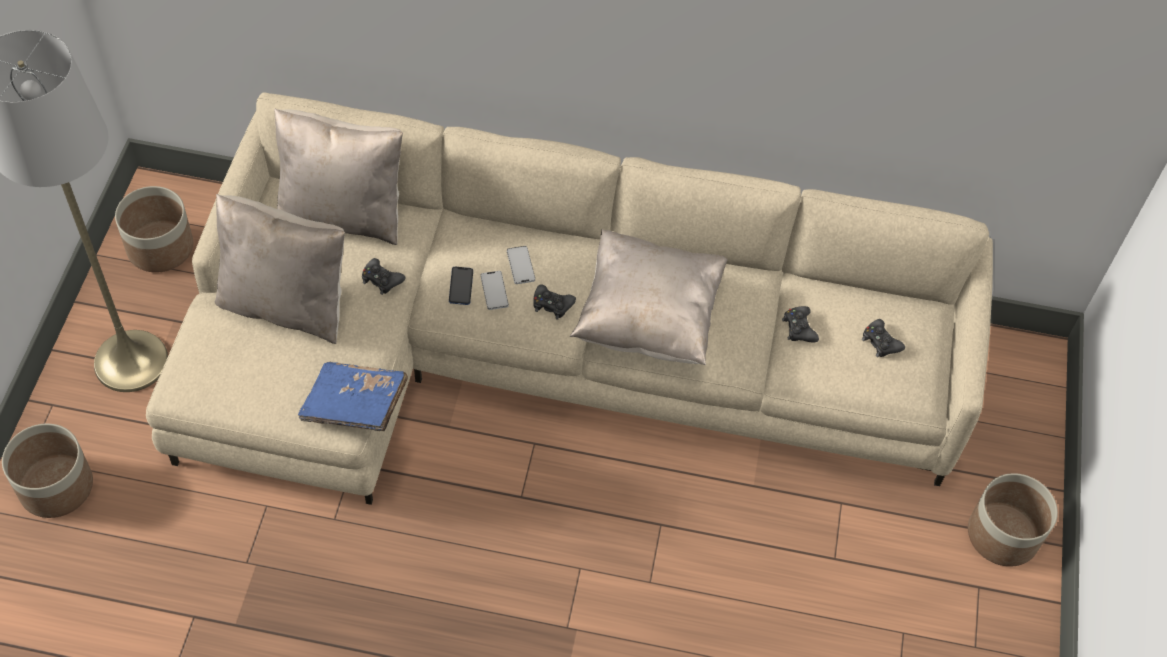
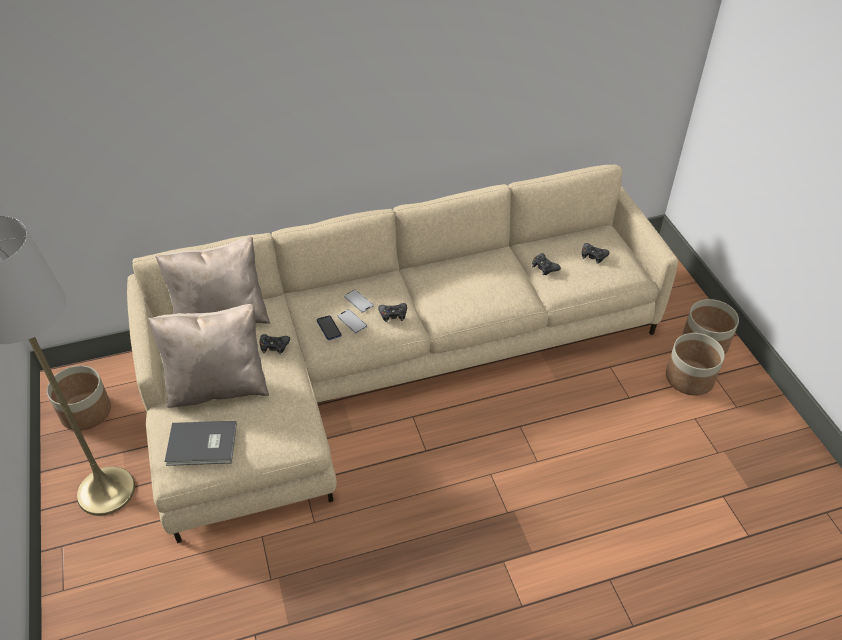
camera: 25 degrees left, 10 degrees down
planter [2,424,93,518] -> planter moved to [666,333,725,396]
blue book [298,362,408,431] -> none
beige pillow [570,229,728,365] -> none
none -> grey book [164,421,237,466]

